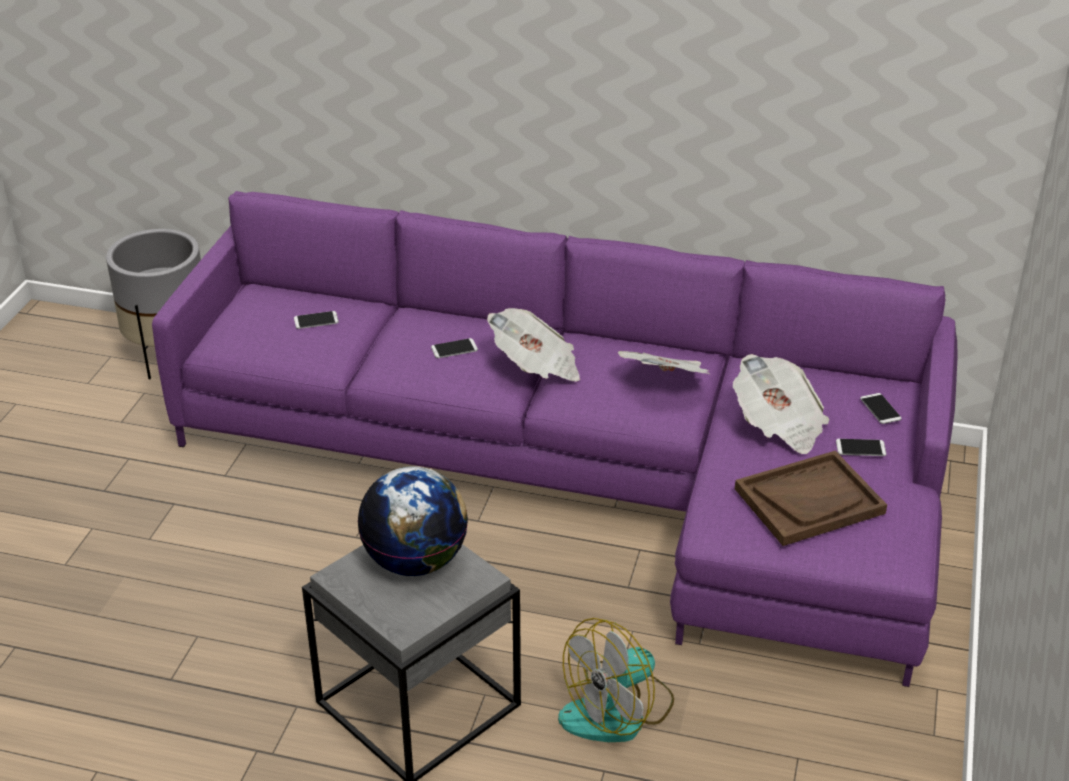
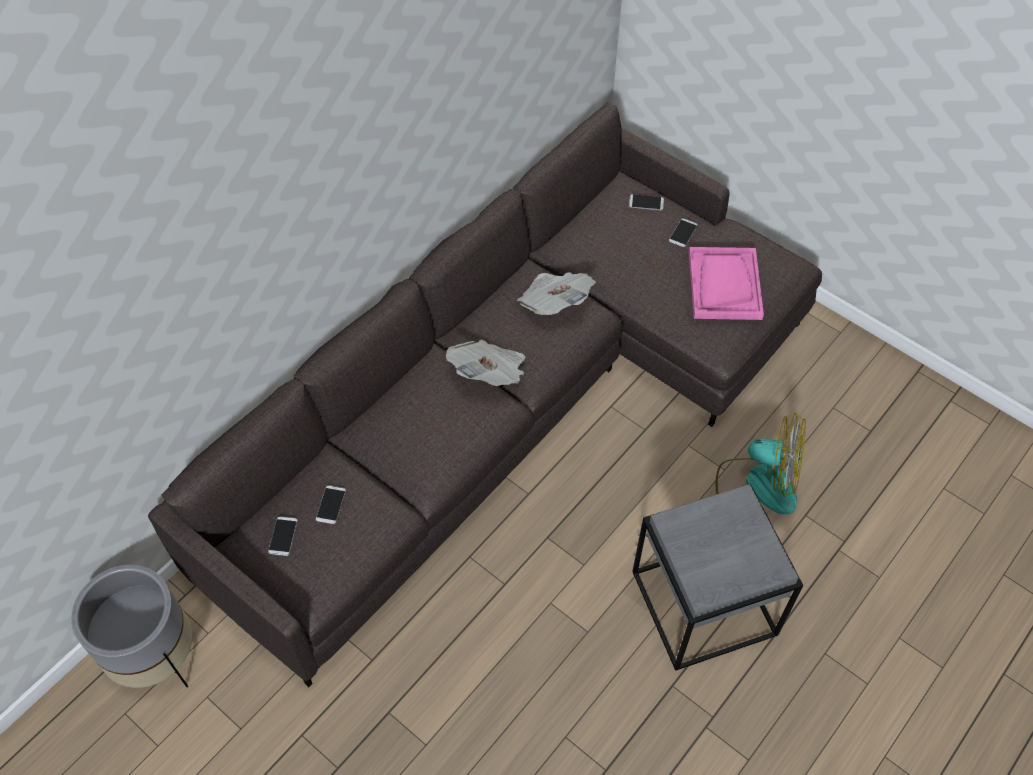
camera: 65 degrees left, 20 degrees up
purple sofa [152,191,957,687] -> grey sofa [148,102,822,687]
globe [357,466,468,576] -> none
phone [431,338,478,358] -> phone moved to [268,517,298,556]
fan [558,618,674,742] -> fan turned 60 degrees counterclockwise [715,412,806,514]
newspaper [733,354,829,454] -> none
brown tray [735,451,887,546] -> pink tray [689,247,764,320]

